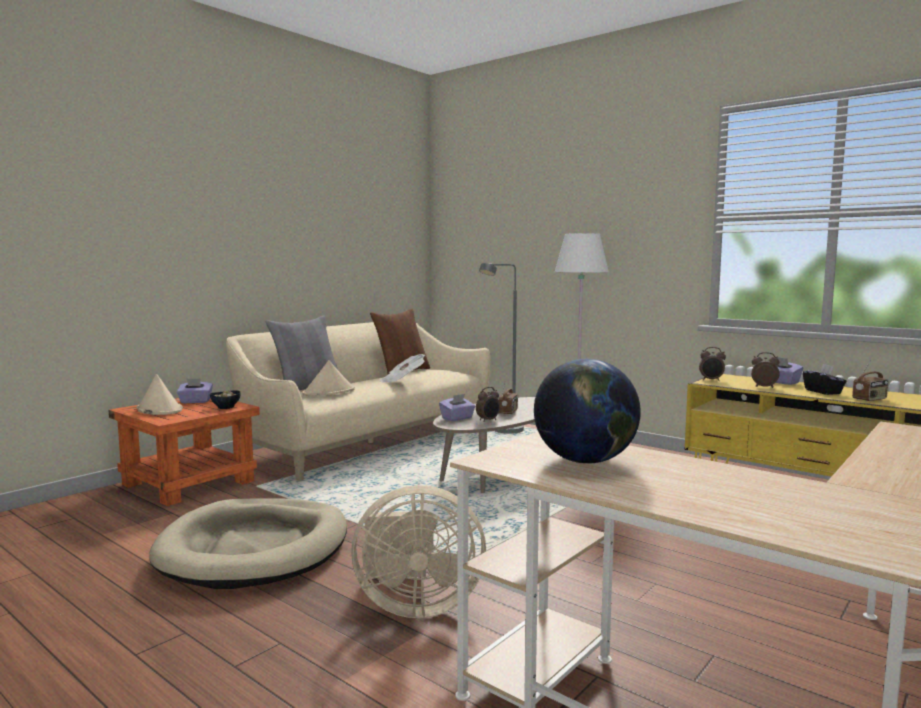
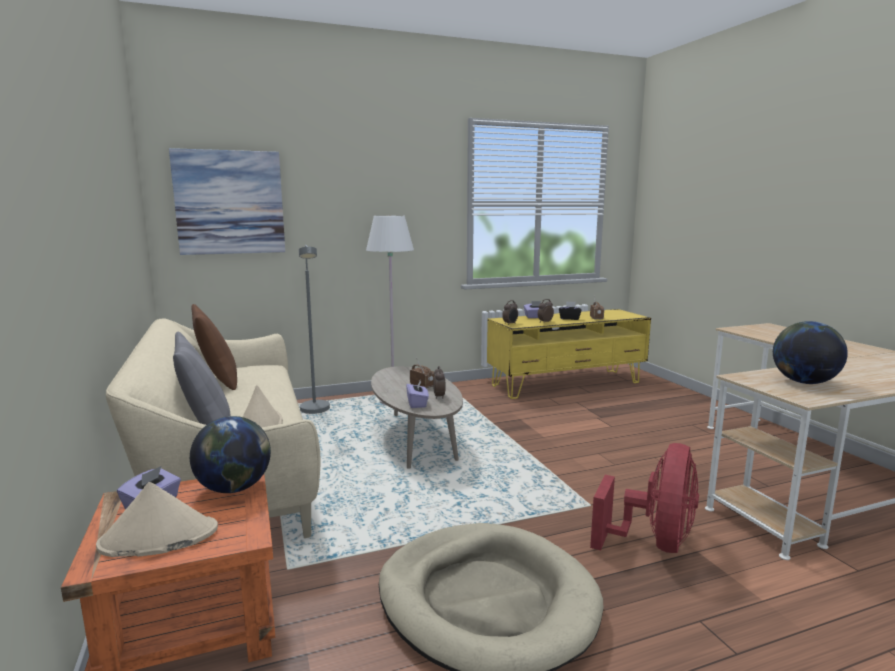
camera: 60 degrees left, 5 degrees up
bowl [210,390,241,409] -> globe [190,416,271,493]
beige fan [351,485,486,618] -> red fan [590,443,699,553]
newspaper [380,354,425,382] -> none
none -> picture [169,148,285,255]

